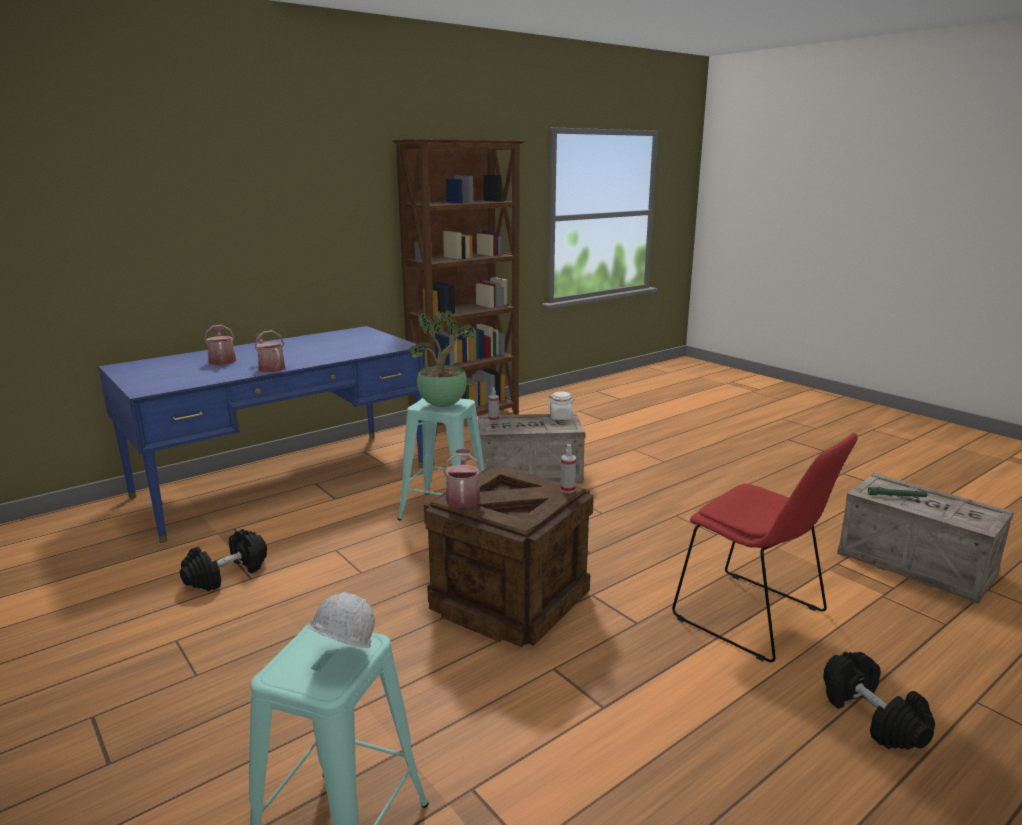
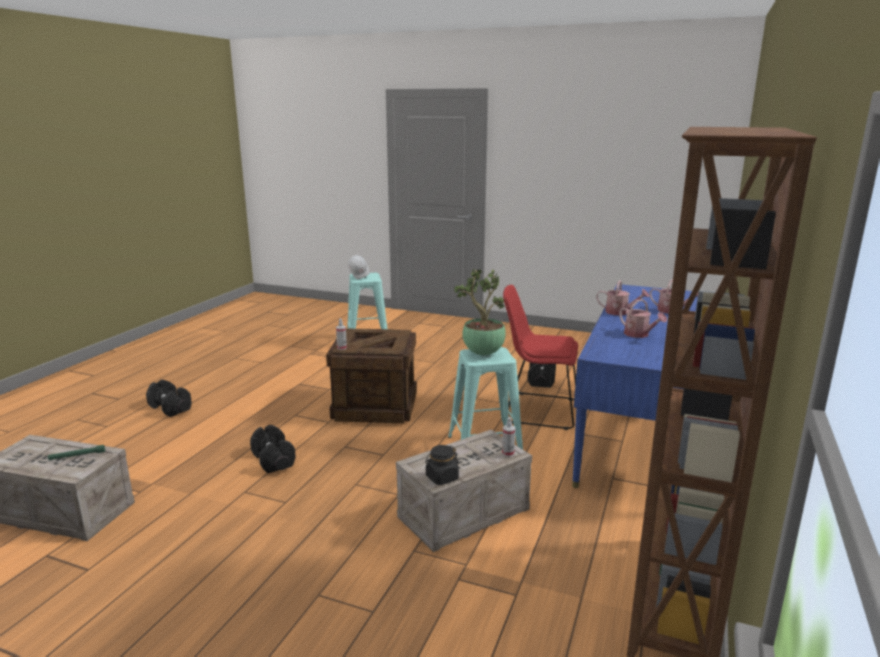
camera: 150 degrees right, 0 degrees up
watering can [443,449,482,507] -> watering can moved to [619,299,667,338]
white jar [547,392,576,420] -> black jar [425,445,459,485]
red chair [672,433,858,662] -> red chair moved to [503,285,578,430]
none -> black dumbbell [250,425,296,473]

